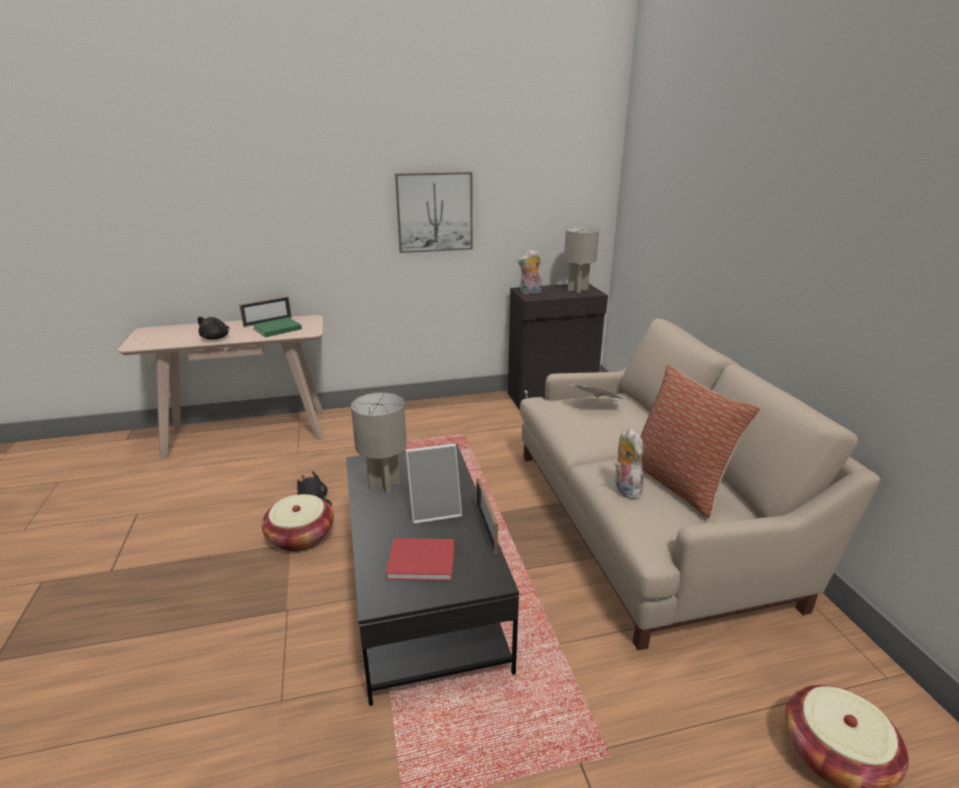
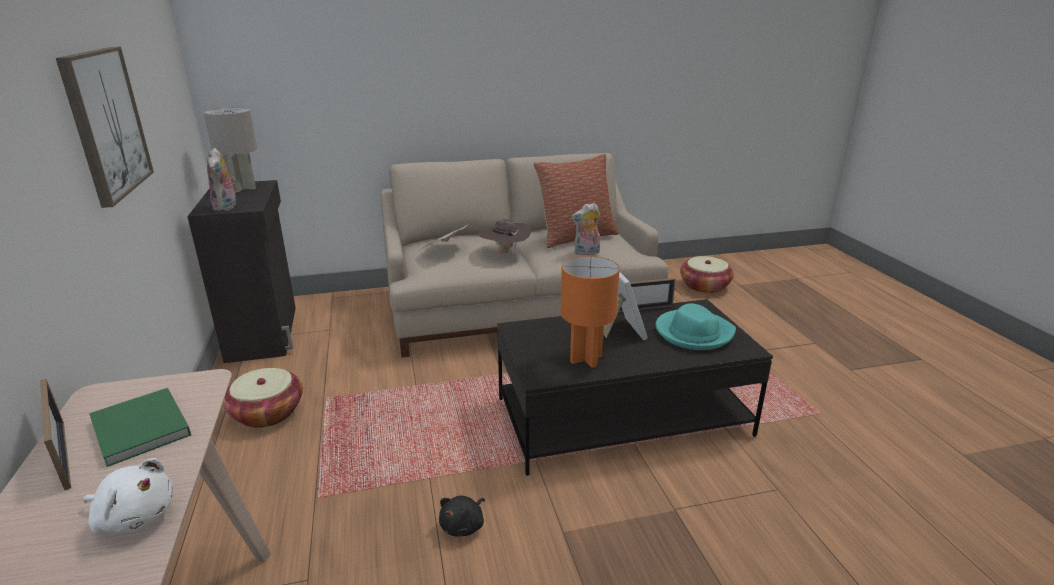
camera: 90 degrees left, 0 degrees up
black plush toy [198,317,230,340] -> white plush toy [83,458,173,535]
basket [261,494,334,552] -> basket moved to [223,368,303,428]
grey table lamp [351,392,407,495] -> orange table lamp [560,256,620,368]
red book [386,538,455,581] -> turquoise hat [656,303,736,350]
none -> brown hat [477,219,532,254]

